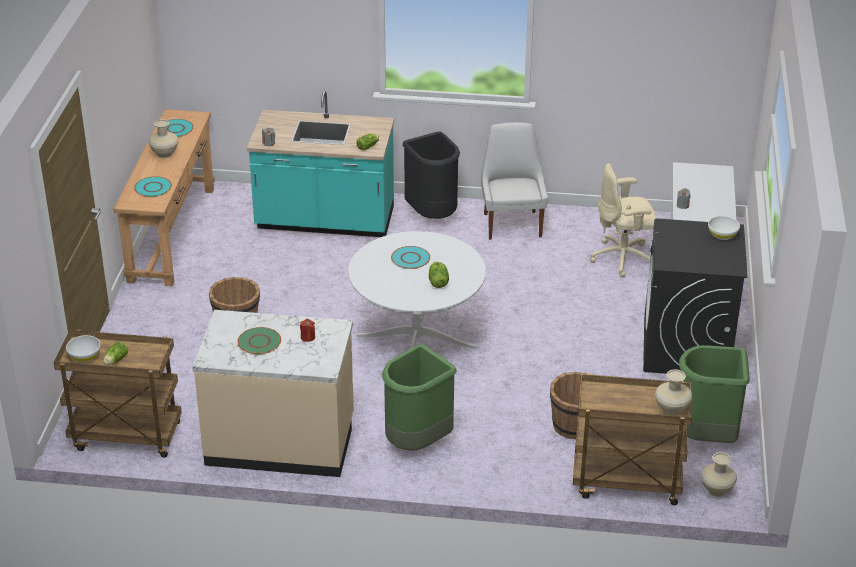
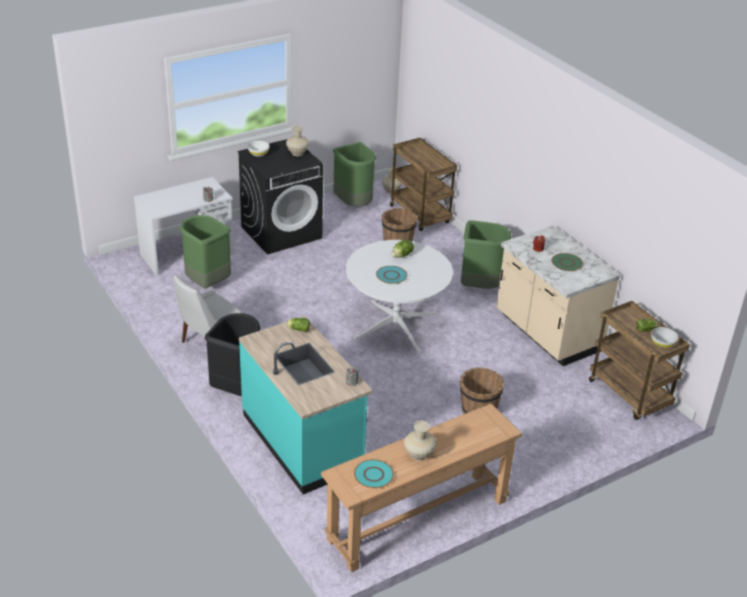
camera: 130 degrees left, 0 degrees up
turquoise plate [134,176,172,197] -> none
beige office chair [590,163,657,278] -> green trash can [180,215,231,288]
beige vase [655,369,692,416] -> beige vase moved to [286,126,309,156]

